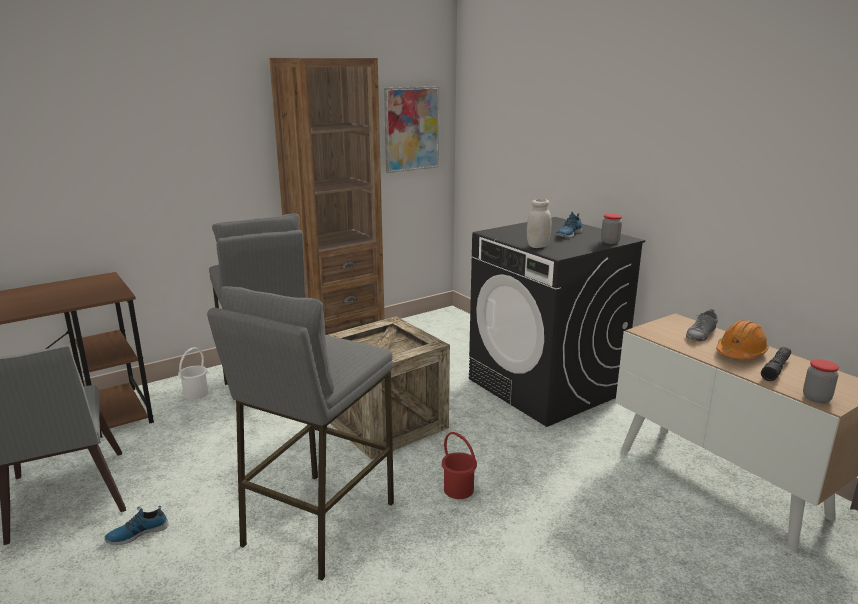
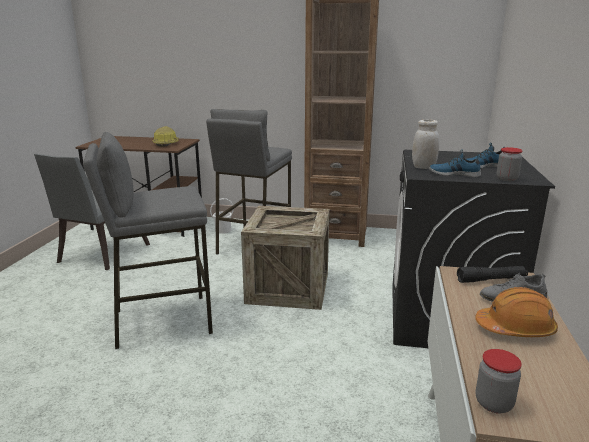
camera: 45 degrees right, 0 degrees up
shoe [105,505,169,545] -> shoe moved to [429,149,481,177]
picture [384,86,440,173] -> none
red bucket [442,432,477,499] -> none
black flashlight [761,347,791,381] -> black flashlight moved to [457,266,528,283]
none -> hard hat [152,126,179,147]

